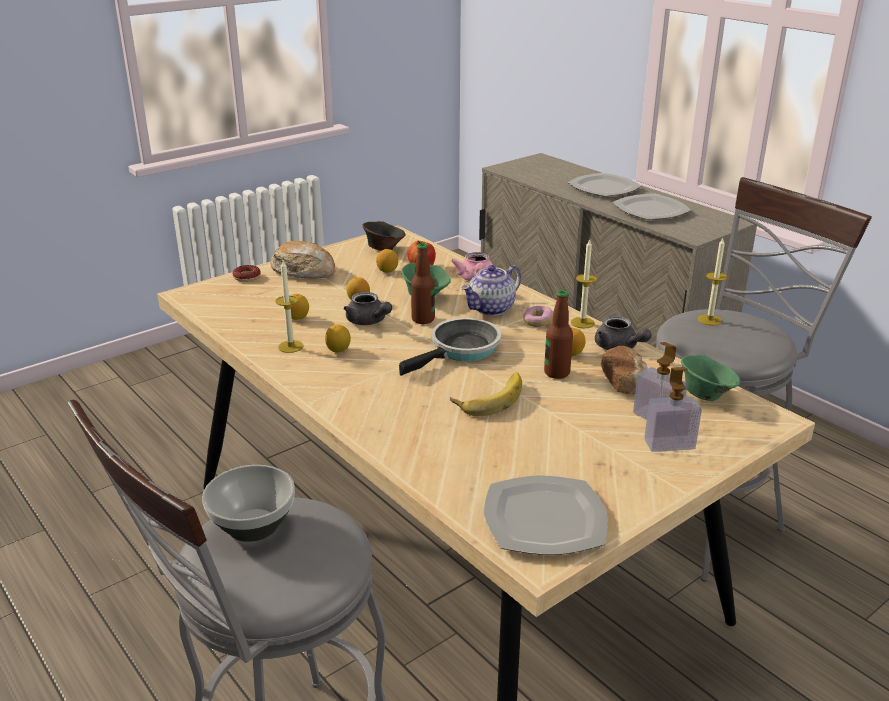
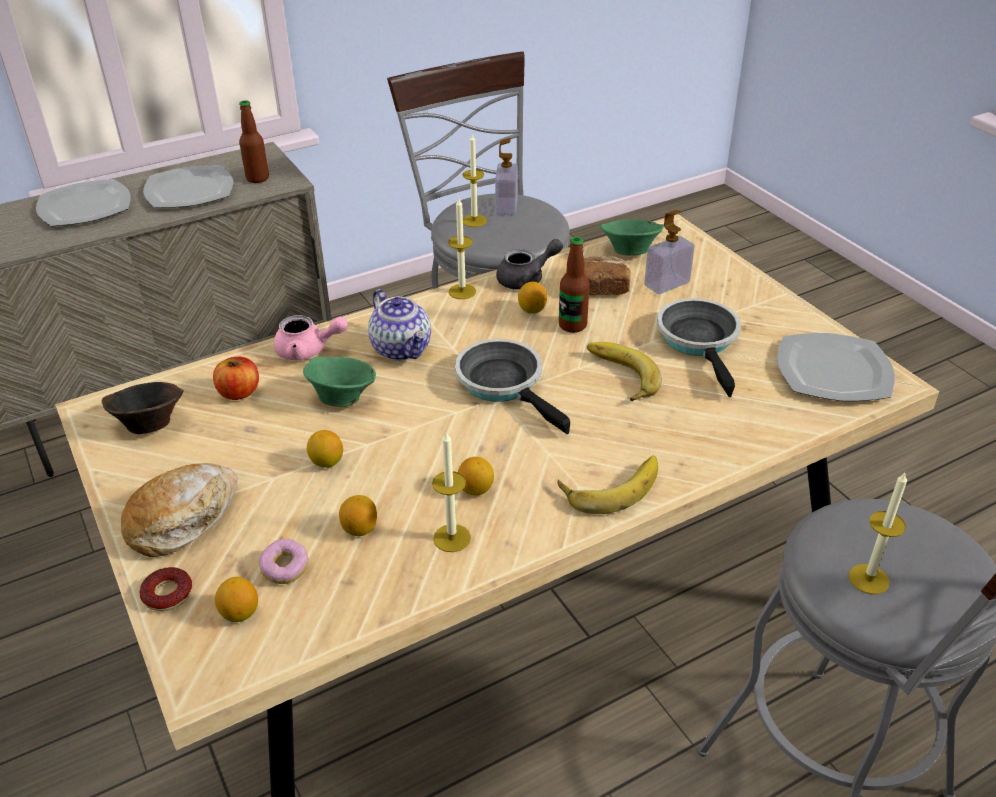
camera: 80 degrees left, 10 degrees up
bowl [202,465,295,542] -> candle [849,471,907,594]
grey teapot [344,292,392,325] -> none
lemon [376,249,398,273] -> lemon moved to [215,577,258,622]
bottle [411,244,435,324] -> bottle moved to [239,100,269,183]
donut [523,306,553,327] -> donut moved to [259,539,309,584]
soap dispenser [644,367,702,452] -> soap dispenser moved to [495,138,518,215]
none -> banana [558,456,658,514]
none -> frying pan [657,298,741,397]

